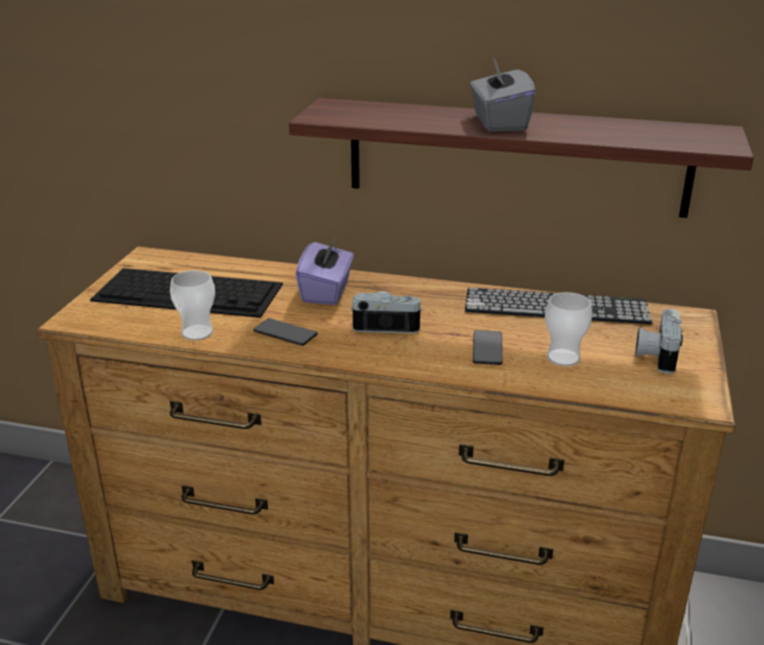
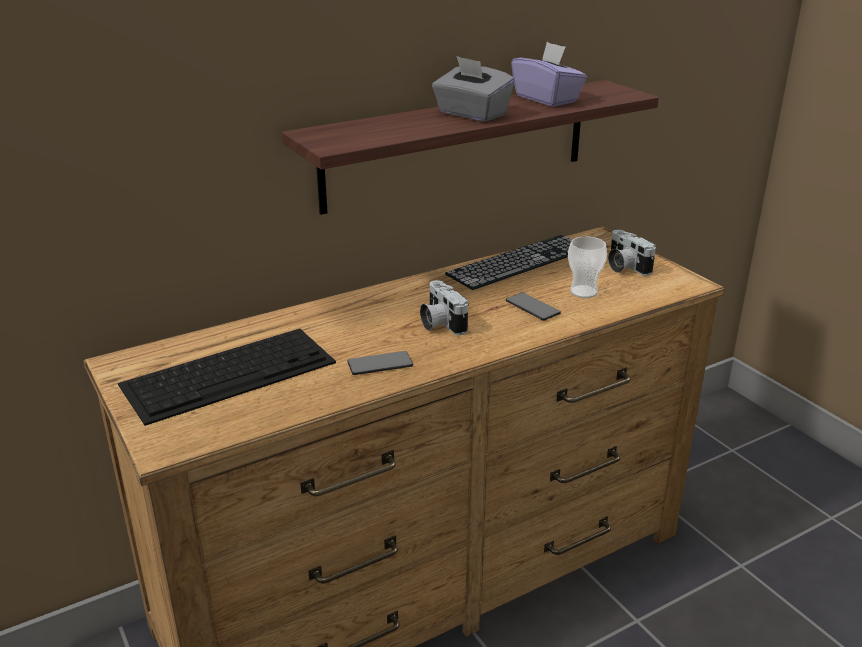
camera: 45 degrees left, 0 degrees up
cup [170,270,215,341] -> none
purple tissue box [296,236,354,305] -> purple tissue box moved to [511,42,587,107]
camera [350,291,423,333] -> camera turned 75 degrees counterclockwise [420,280,469,335]

